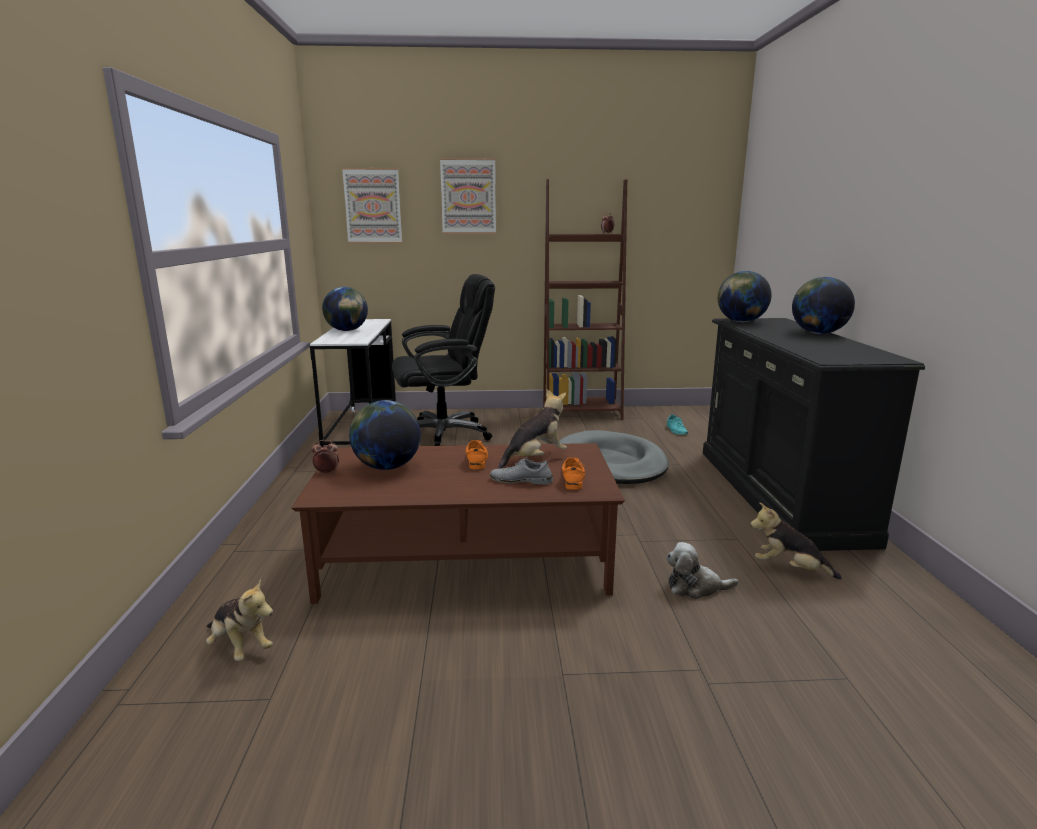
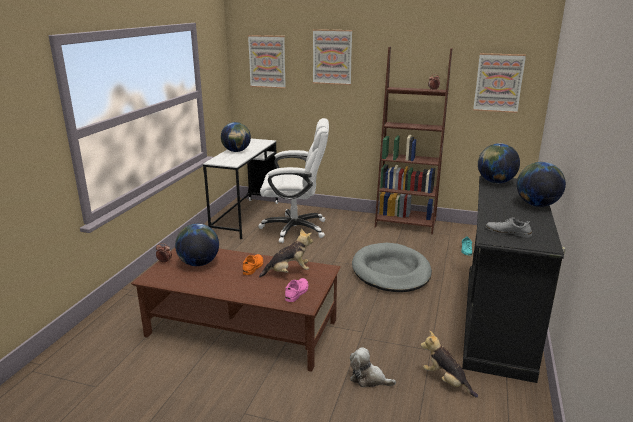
camera: 20 degrees right, 5 degrees up
plush toy [206,578,273,661] -> none
black office chair [392,274,495,446] -> white office chair [258,118,329,243]
grey shoe [490,457,553,484] -> grey shoe moved to [486,217,532,238]
orange shoe [562,458,585,490] -> pink shoe [285,278,308,302]
none -> picture [473,53,526,113]

